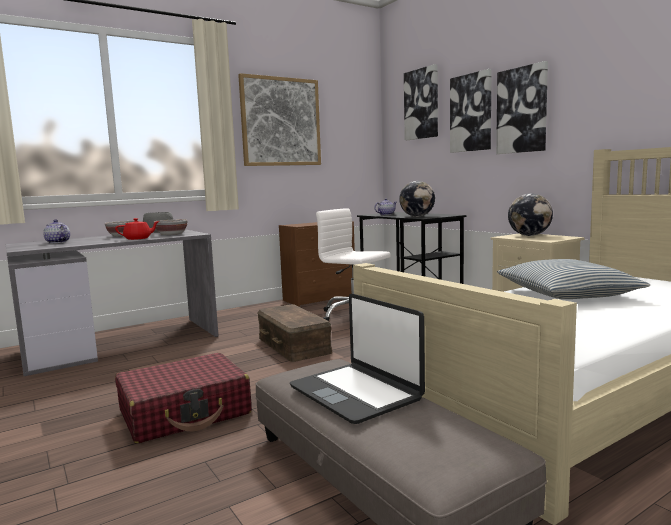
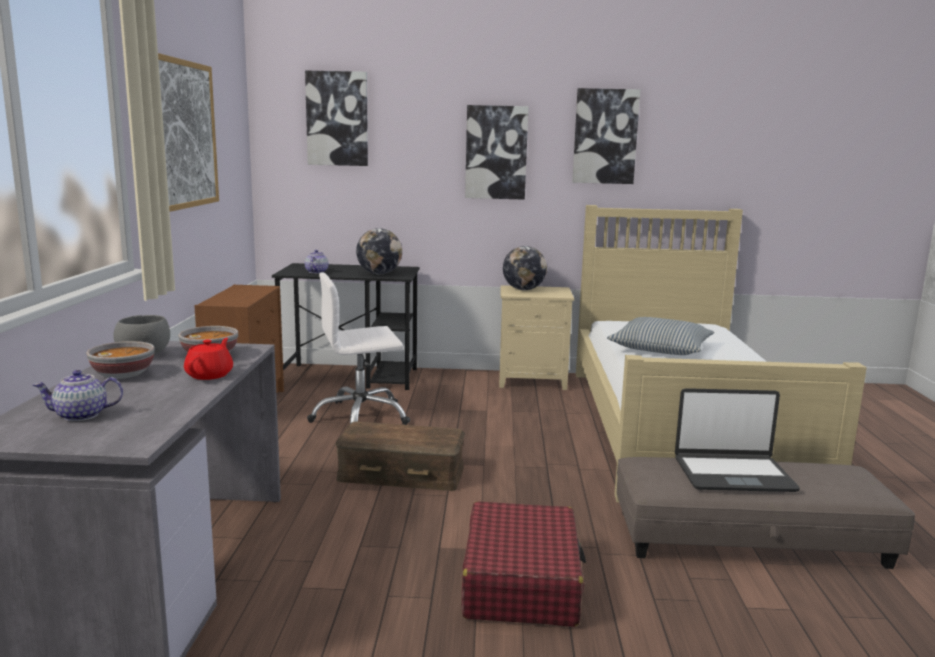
camera: 55 degrees left, 5 degrees up
picture [450,69,492,153] -> picture moved to [572,88,640,184]

